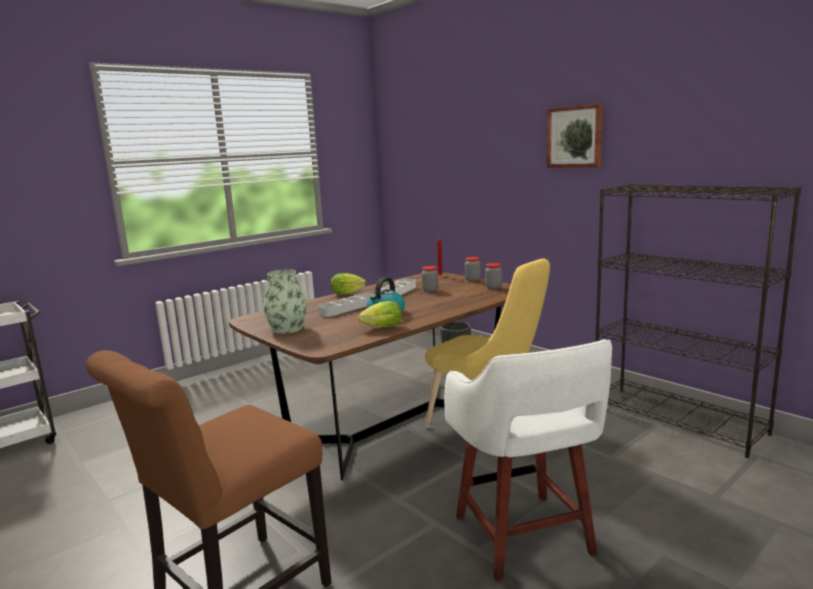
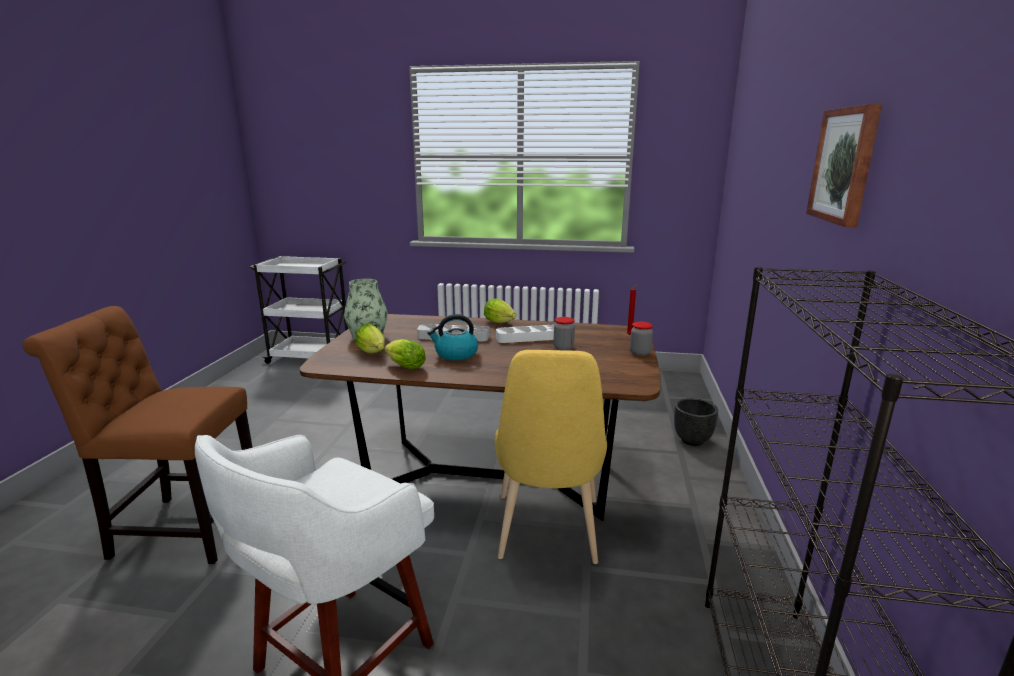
camera: 50 degrees right, 5 degrees up
jar [485,263,502,289] -> none
none -> lettuce [356,324,385,354]

